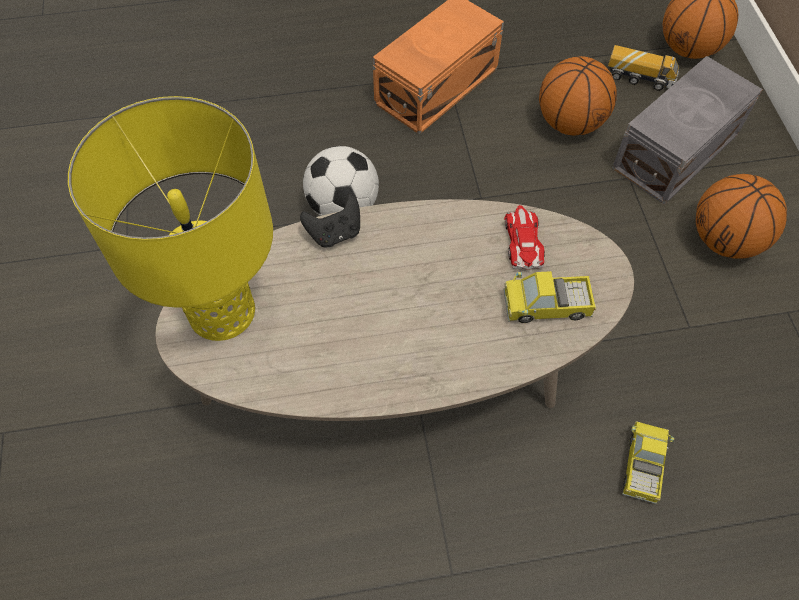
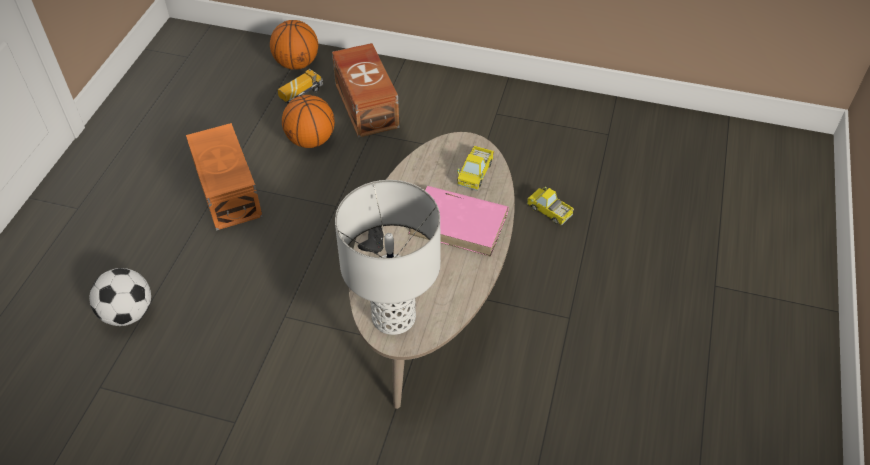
camera: 65 degrees left, 10 degrees down
yellow table lamp [68,96,273,341] -> white table lamp [335,180,441,335]
football [303,146,379,216] -> football moved to [89,268,151,326]
toy car [504,205,545,270] -> none
grey storage box [612,56,763,205] -> brown storage box [332,43,399,138]
basketball [696,174,787,259] -> none
none -> pink book [408,186,509,257]

